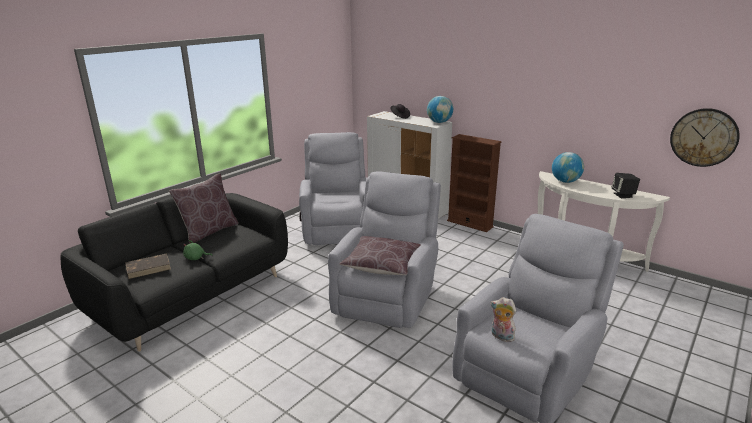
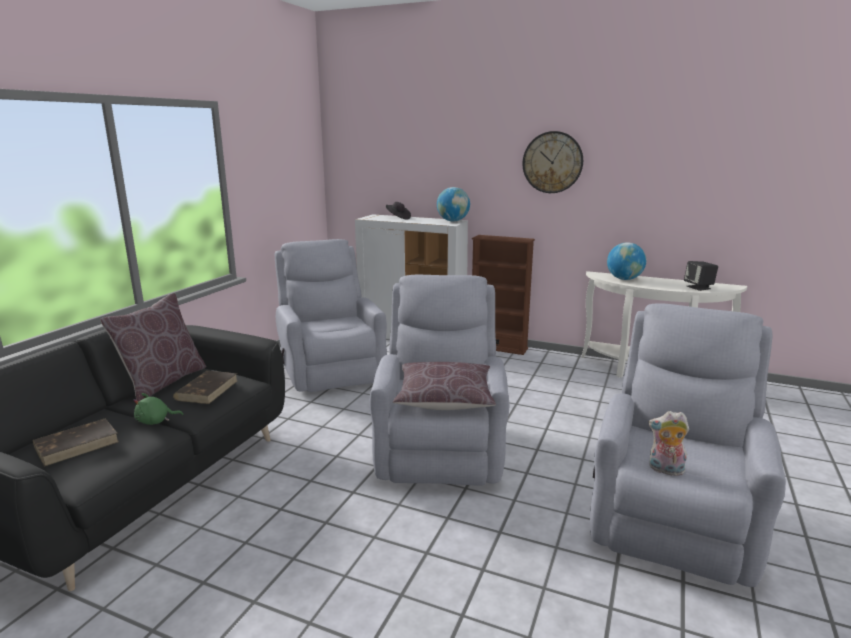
camera: 15 degrees left, 5 degrees down
wall clock [670,108,740,167] -> wall clock moved to [522,131,583,193]
none -> brown book [173,371,237,404]

